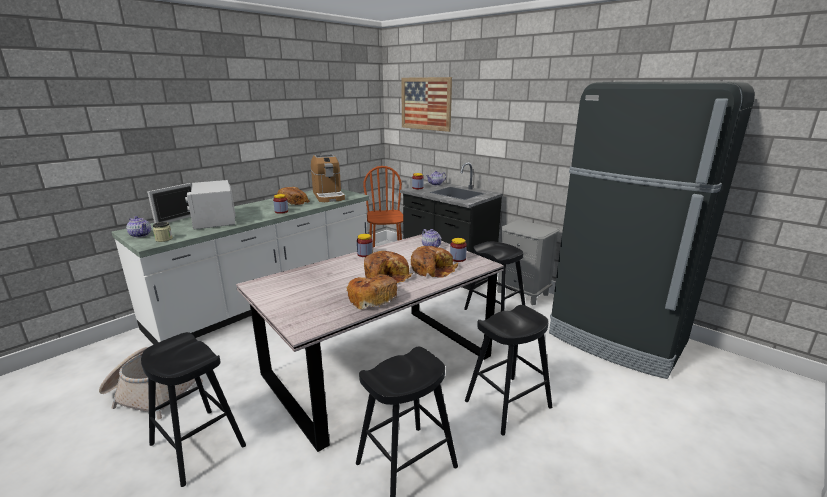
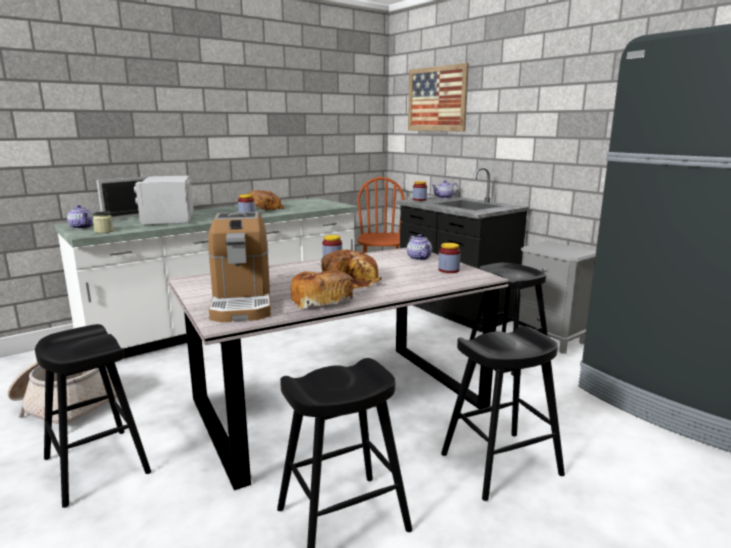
camera: 10 degrees right, 5 degrees down
coffee machine [311,154,345,202] -> coffee machine moved to [208,212,271,322]
bread [411,246,458,278] -> none

